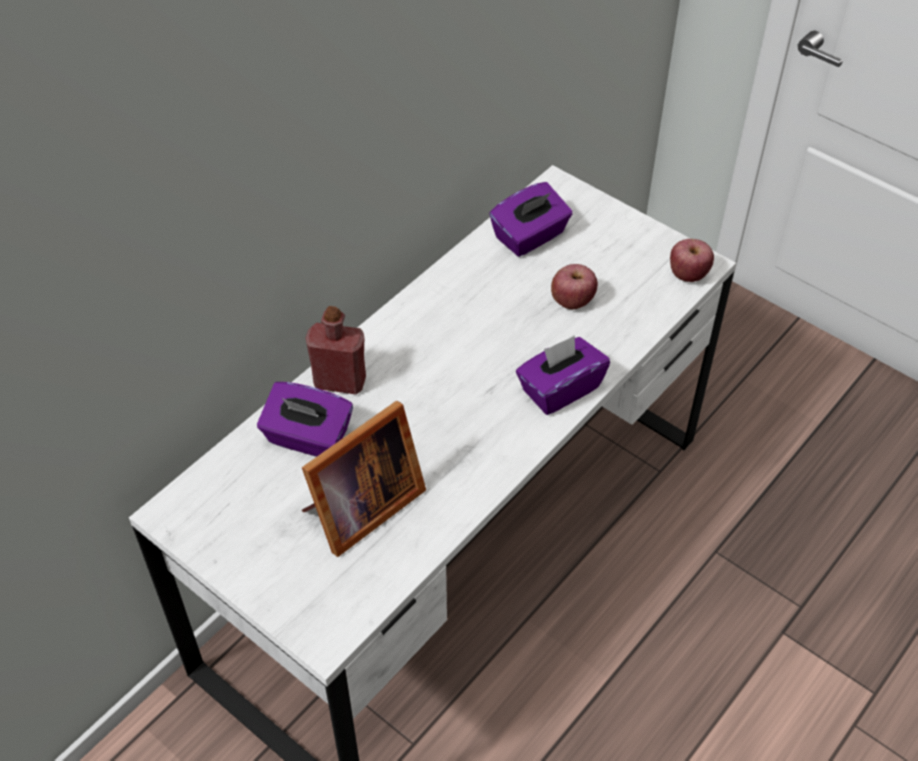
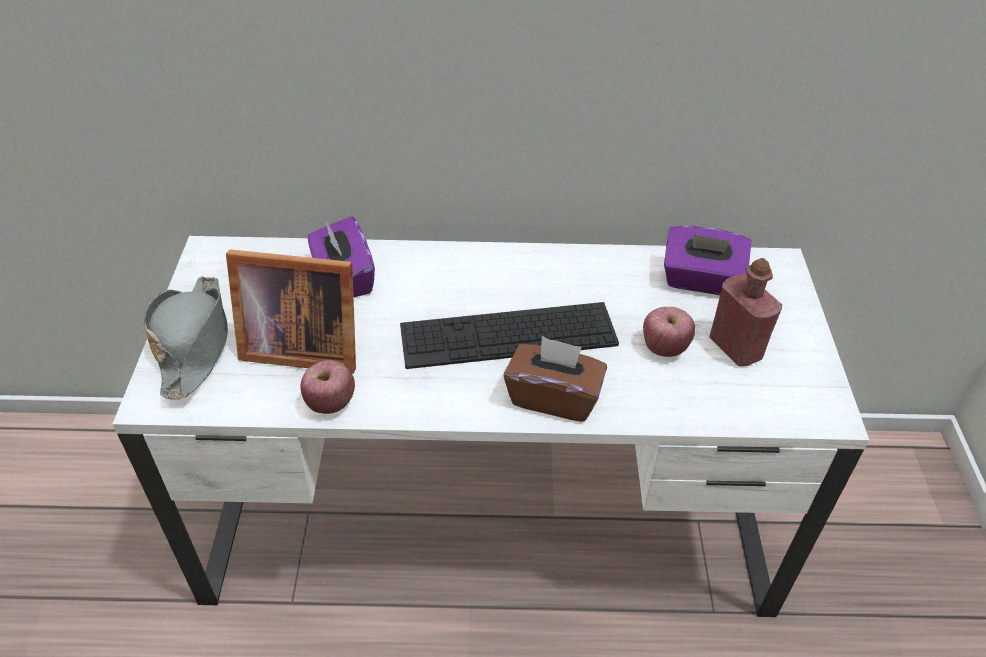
camera: 50 degrees right, 5 degrees down
red bottle [306,306,366,394] -> red bottle moved to [709,258,782,366]
purple tissue box [516,335,610,415] -> brown tissue box [504,336,607,422]
apple [670,239,714,282] -> apple moved to [300,360,355,414]
none -> grey hat [144,276,228,400]
none -> keyboard [400,302,619,369]

